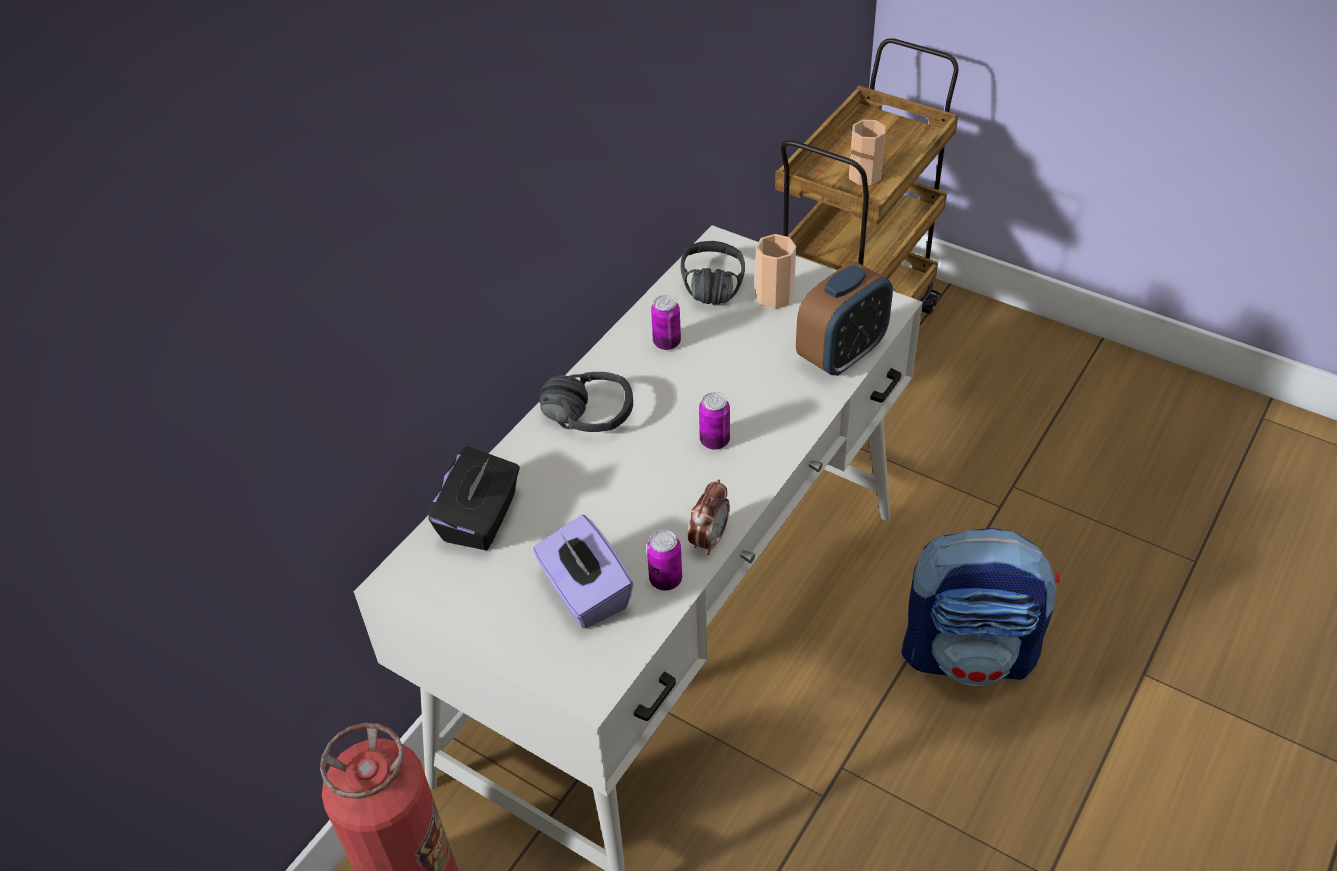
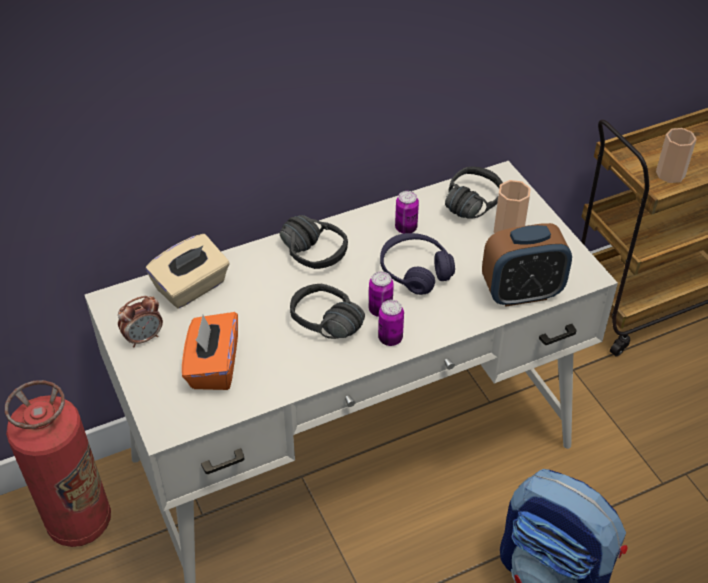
camera: 30 degrees right, 0 degrees up
black tissue box [428,446,520,550] -> beige tissue box [146,234,230,309]
purple tissue box [533,515,634,628] -> orange tissue box [182,312,238,390]
can [647,530,682,591] -> can moved to [378,300,404,346]
alarm clock [688,479,730,555] -> alarm clock moved to [118,296,163,347]
none -> black headphones [290,284,365,339]
none -> purple headphones [380,233,455,295]

